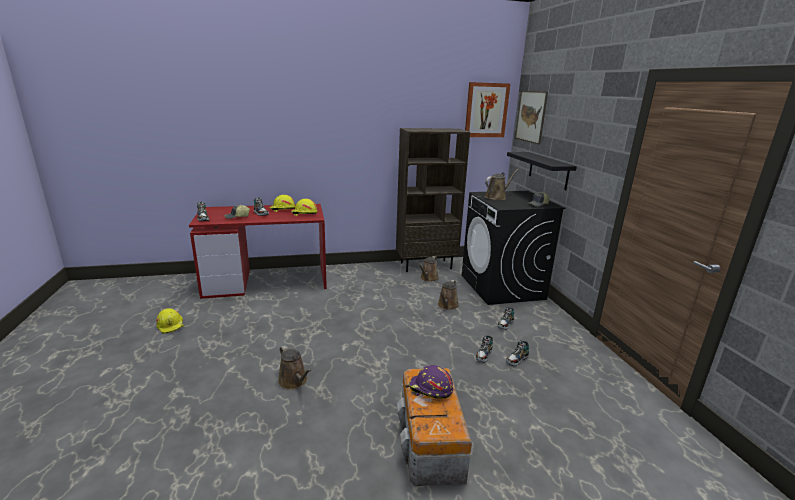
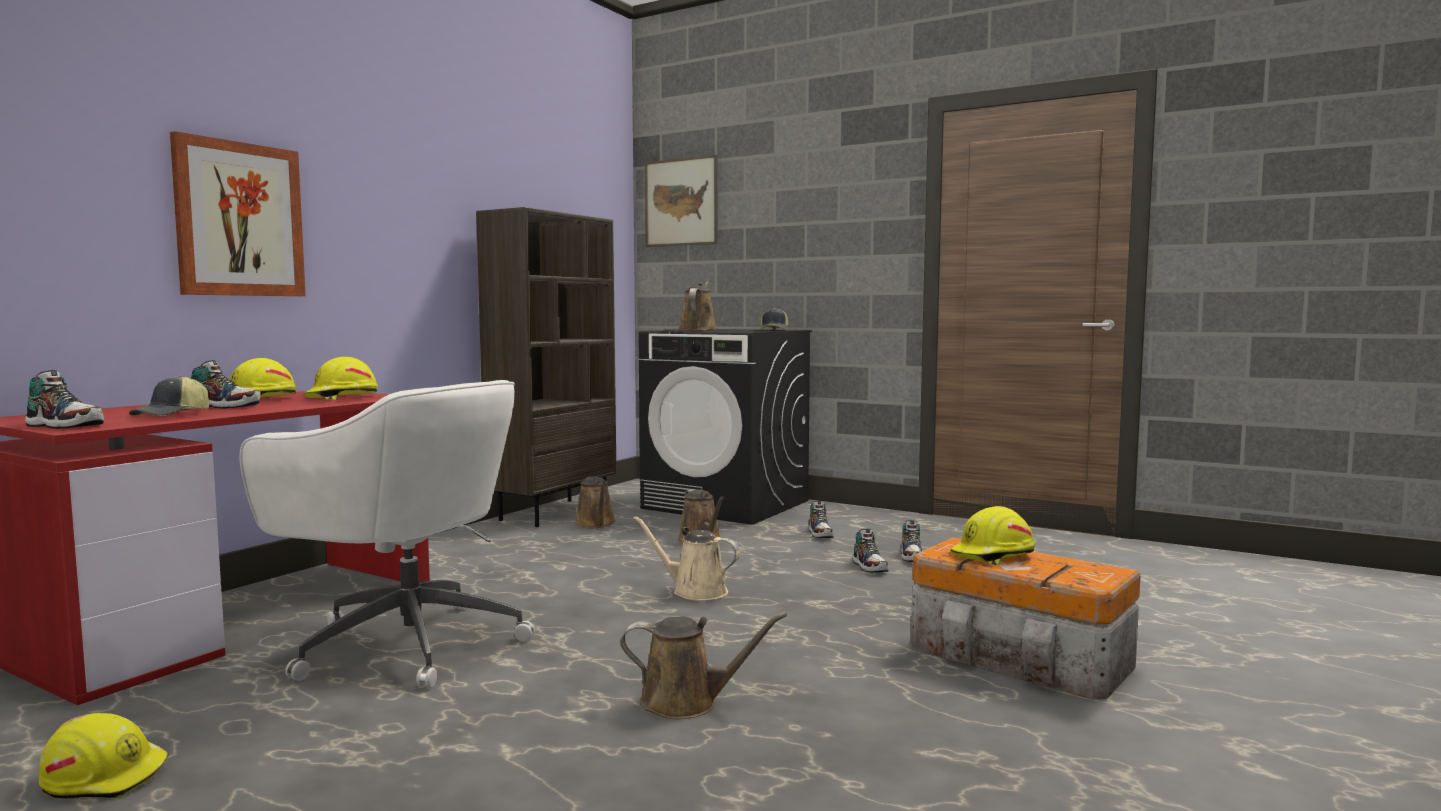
camera: 45 degrees left, 15 degrees down
purple hard hat [409,365,453,399] -> yellow hard hat [950,506,1035,565]
picture [465,82,510,137] -> picture moved to [170,131,306,296]
black shelf [507,152,577,190] -> none
none -> white office chair [240,380,535,689]
none -> beige watering can [634,516,740,601]

